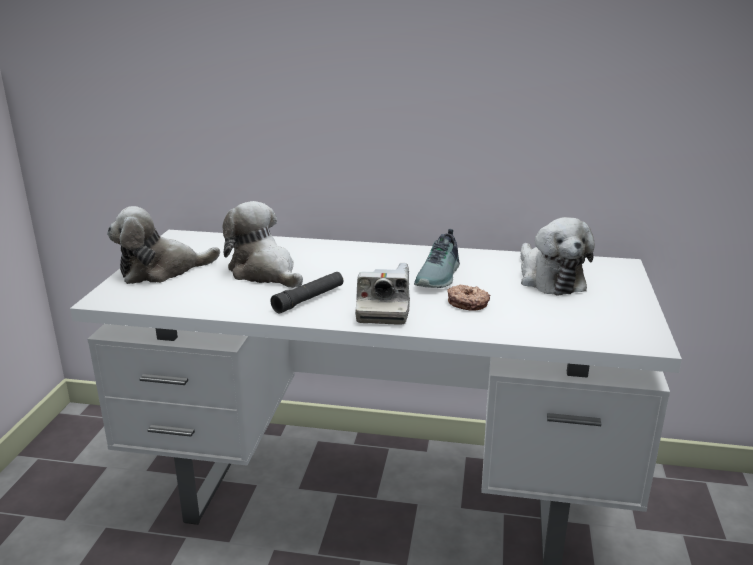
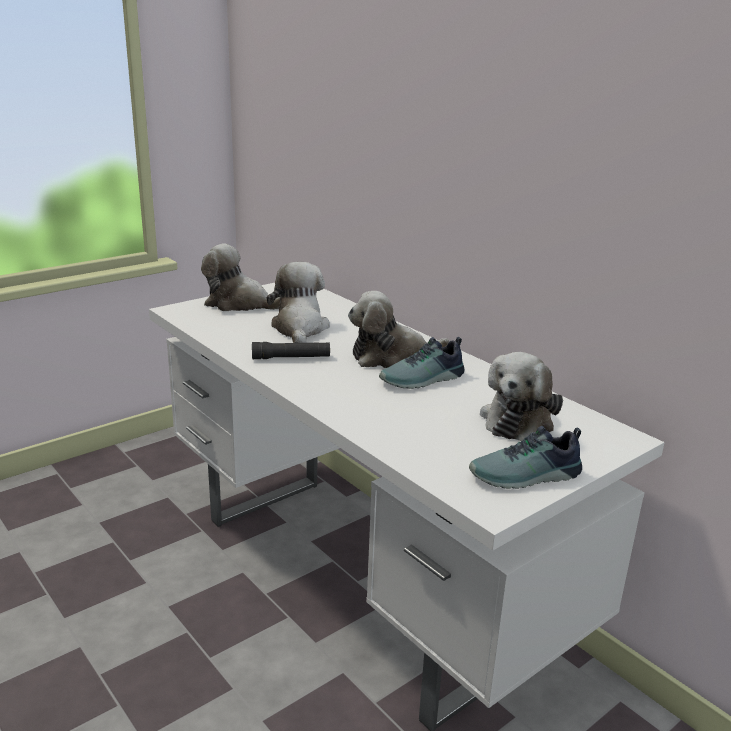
camera: 40 degrees right, 0 degrees up
camera [355,263,410,325] -> none
donut [447,285,491,311] -> none
none -> plush toy [348,291,449,368]
none -> shoe [469,426,582,489]

